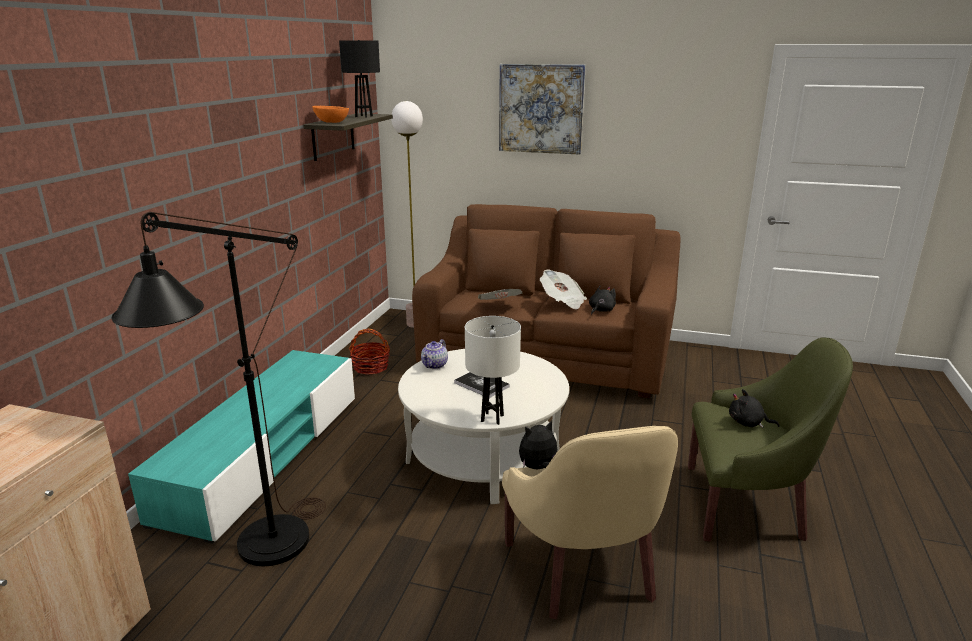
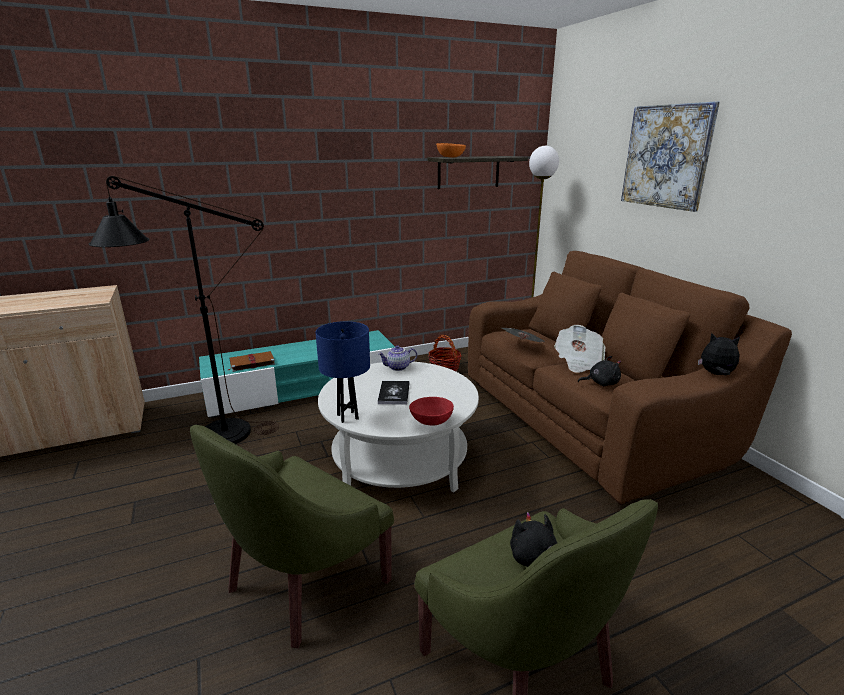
camera: 50 degrees right, 0 degrees up
black table lamp [339,40,380,118] -> none
white table lamp [465,316,521,425] -> blue table lamp [315,321,370,423]
beige armchair [502,426,678,620] -> green armchair [190,425,394,648]
plush toy [519,420,557,469] -> plush toy moved to [698,333,740,375]
none -> brown book [228,351,275,372]
none -> red bowl [409,397,454,426]

